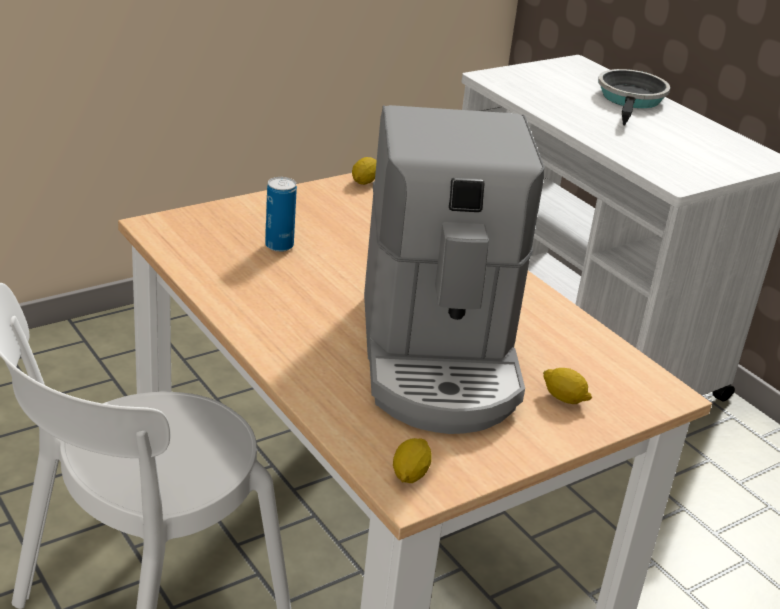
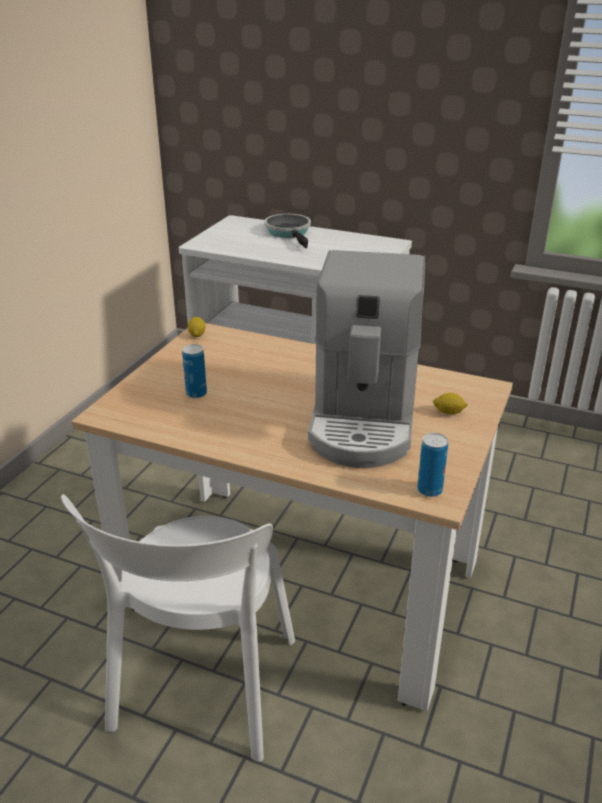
camera: 30 degrees left, 0 degrees up
coffee machine [364,105,545,434] -> coffee machine turned 45 degrees clockwise [308,250,425,468]
lemon [393,438,432,483] -> can [417,433,448,497]

